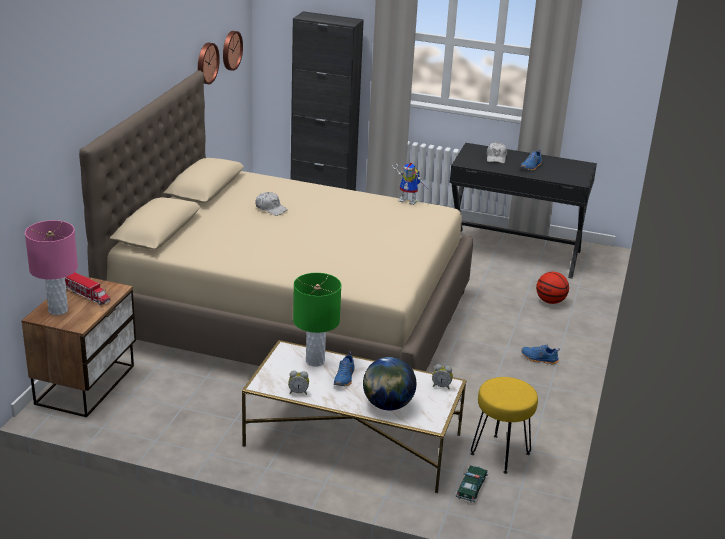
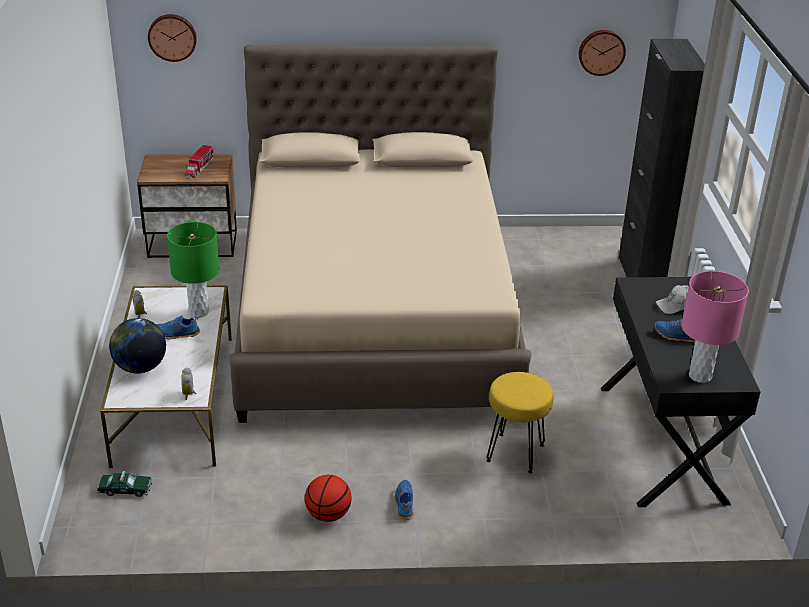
camera: 70 degrees right, 5 degrees up
pink table lamp [25,220,78,315] -> pink table lamp moved to [681,271,749,383]
wall clock [198,43,220,84] -> wall clock moved to [148,14,197,62]
white cap [255,192,288,216] -> none
toy robot [392,163,429,205] -> none
yellow stool [470,377,538,474] -> yellow stool moved to [487,372,554,473]
basketball [536,272,569,304] -> basketball moved to [305,475,351,522]

